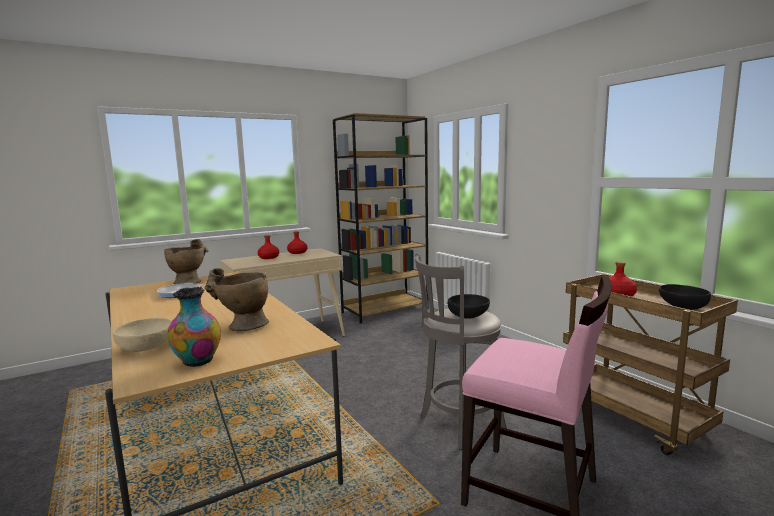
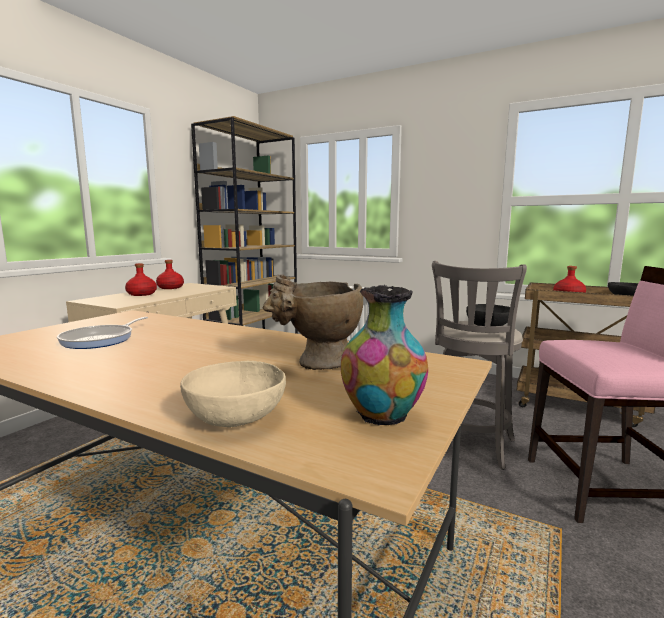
camera: 30 degrees left, 0 degrees up
beige vase [164,239,209,284] -> none

